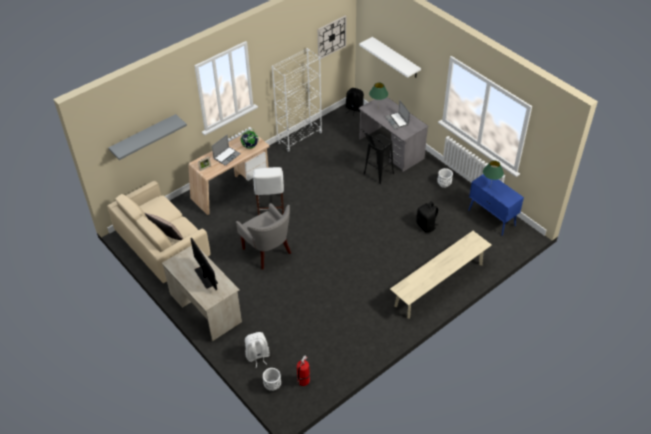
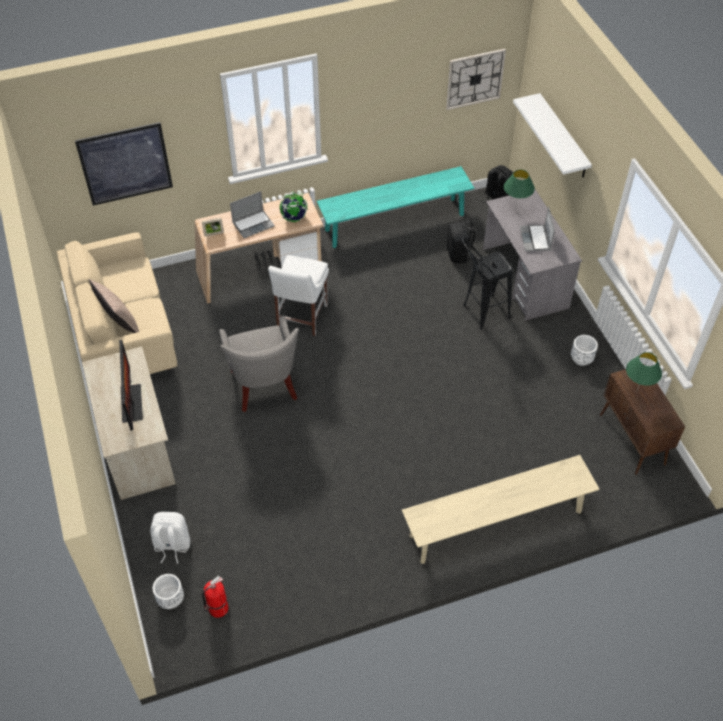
camera: 20 degrees right, 5 degrees up
grey shelf [109,114,187,160] -> picture [75,122,173,206]
white bookcase [272,48,322,152] -> turquoise bench [317,166,474,248]
black backpack [416,201,438,233] -> black backpack moved to [447,220,477,264]
blue cabinet [468,174,524,236] -> brown cabinet [600,364,685,475]

